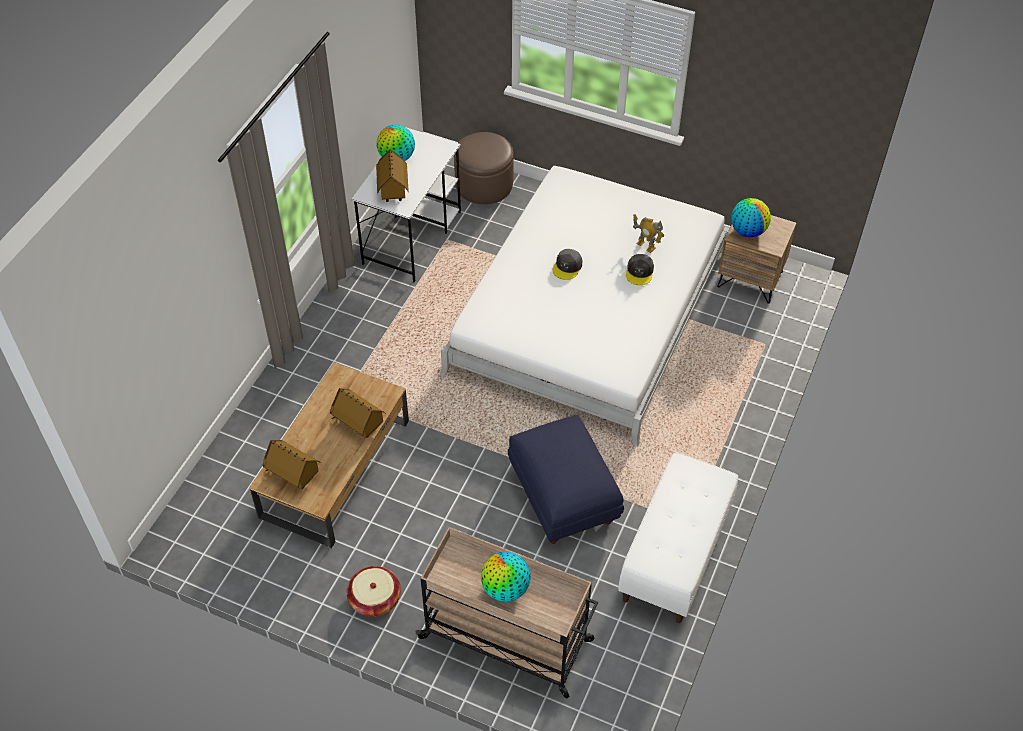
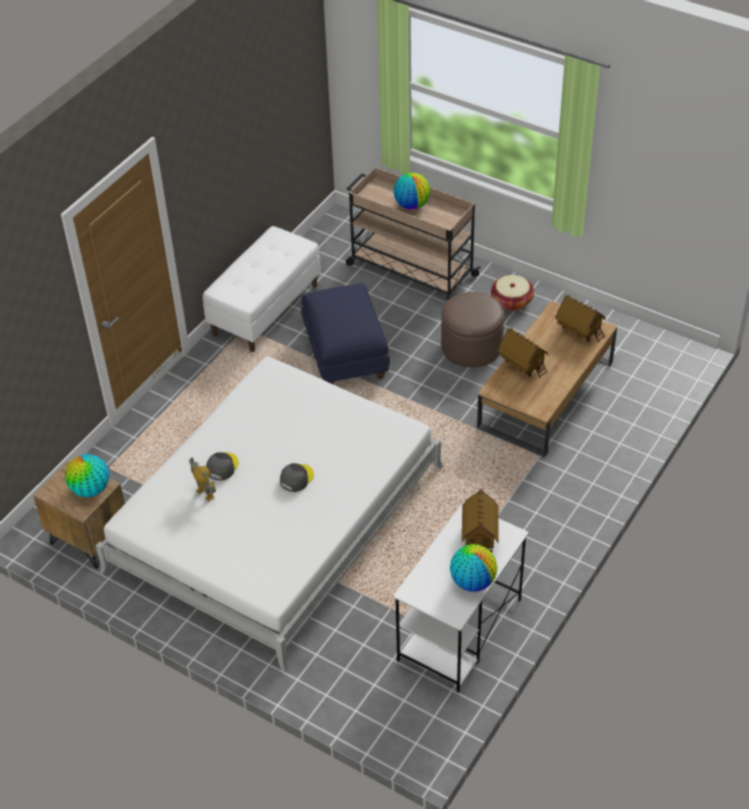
camera: 170 degrees left, 5 degrees down
brown ottoman [454,132,514,204] -> brown ottoman moved to [441,292,504,367]

